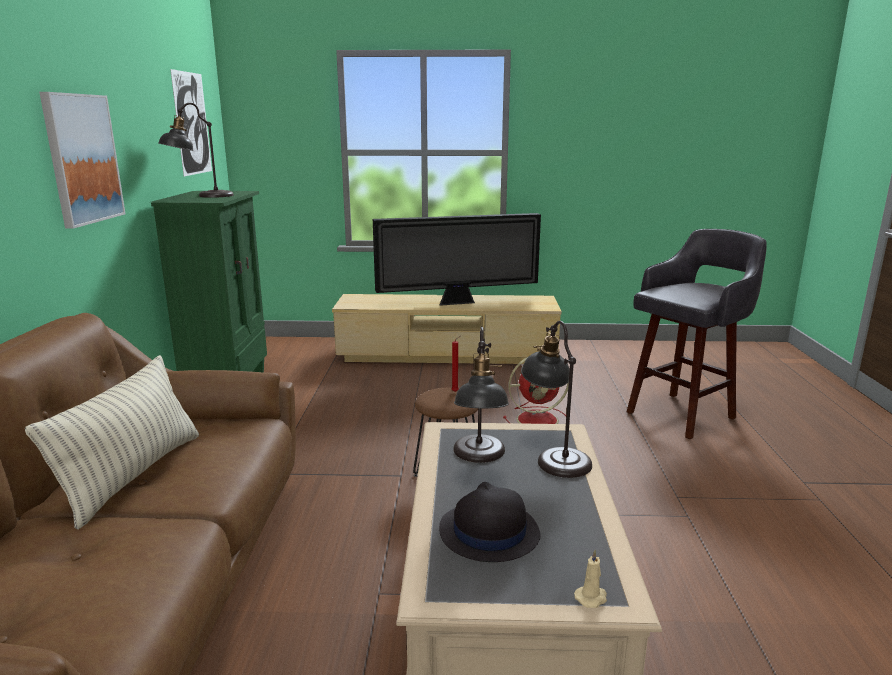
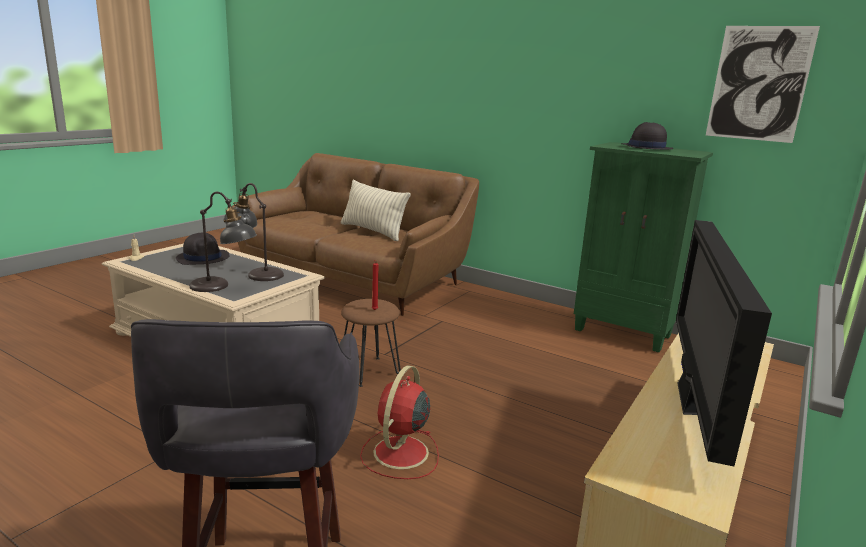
camera: 120 degrees right, 0 degrees up
picture [39,92,126,229] -> none
grey table lamp [159,103,234,198] -> black hat [621,122,673,150]

